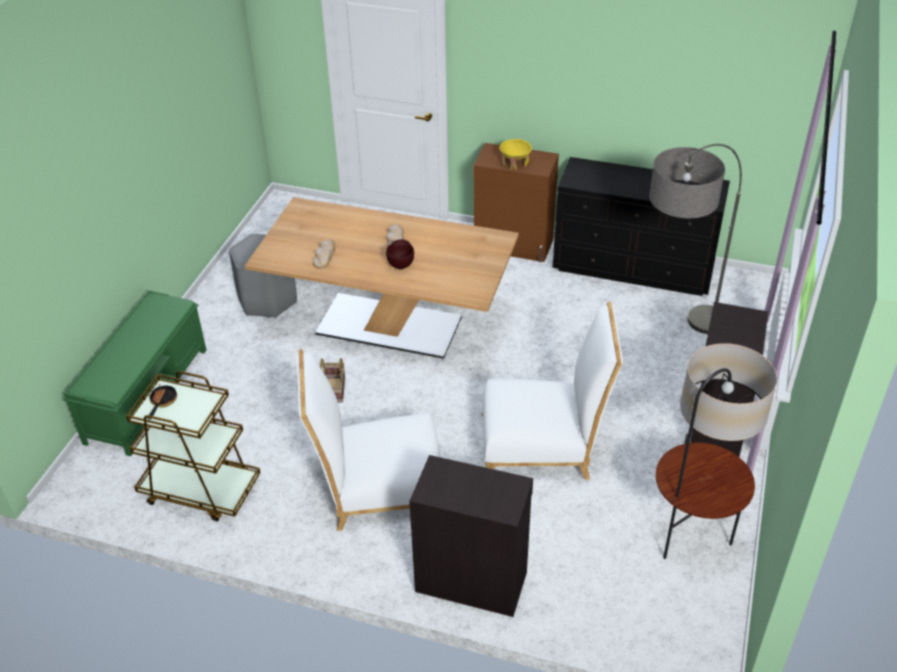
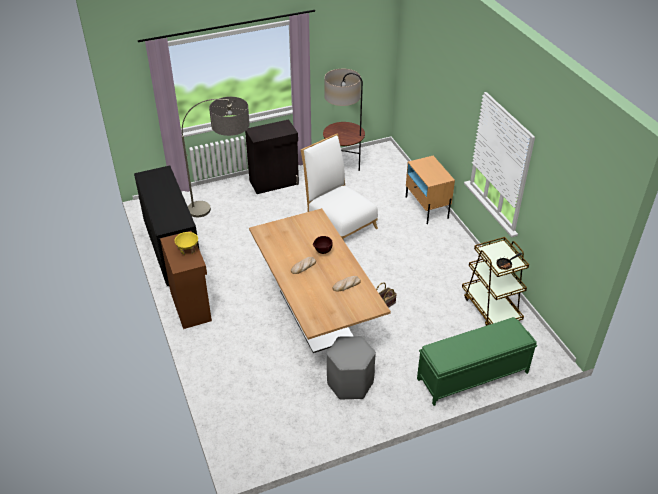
camera: 130 degrees left, 0 degrees up
white chair [297,349,440,531] -> none
black cabinet [409,455,533,617] -> beige nightstand [406,156,455,224]

